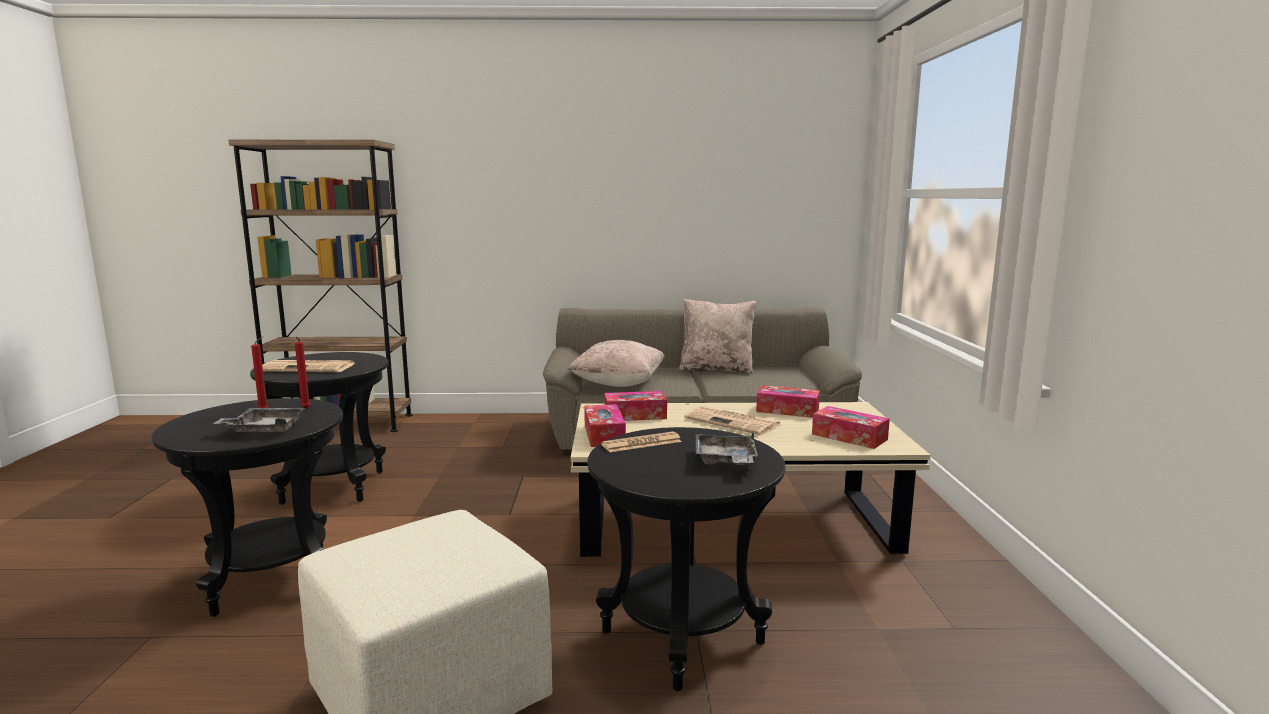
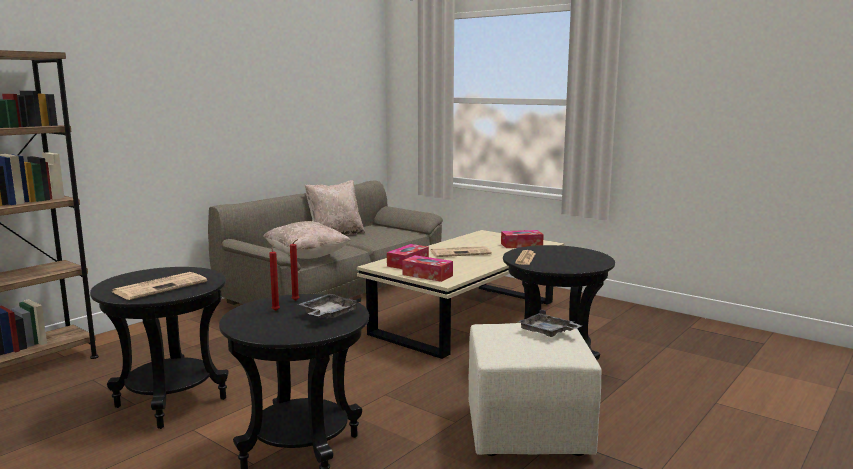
camera: 50 degrees left, 0 degrees up
grey tray [696,432,758,465] -> grey tray moved to [518,309,582,337]
tissue box [756,385,820,418] -> none

